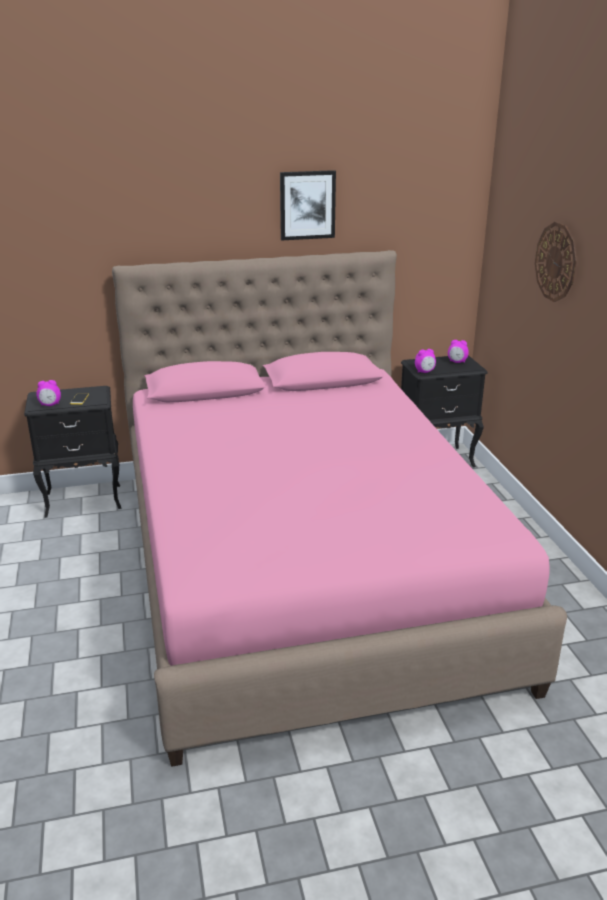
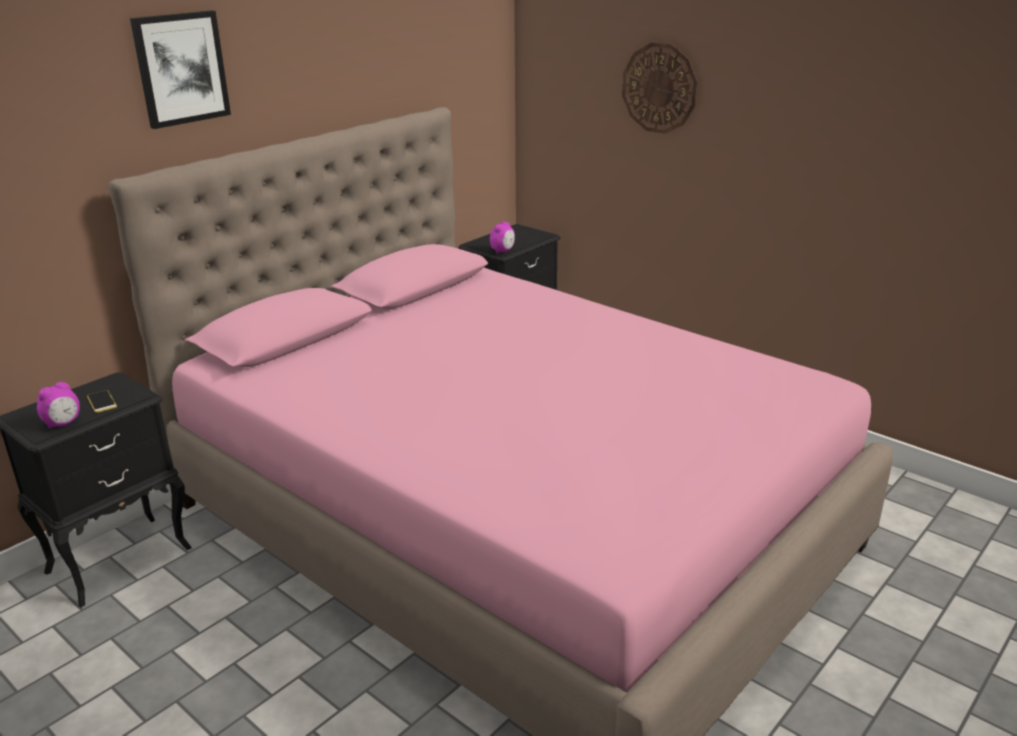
camera: 35 degrees left, 0 degrees up
picture [280,170,336,240] -> picture moved to [130,10,231,129]
alarm clock [448,340,469,363] -> none

